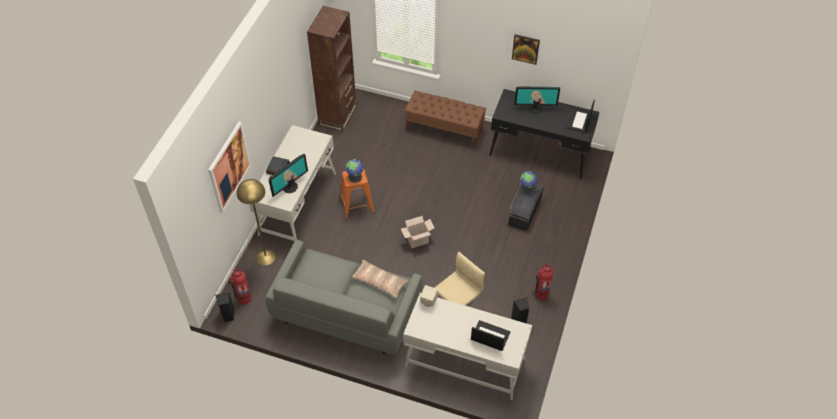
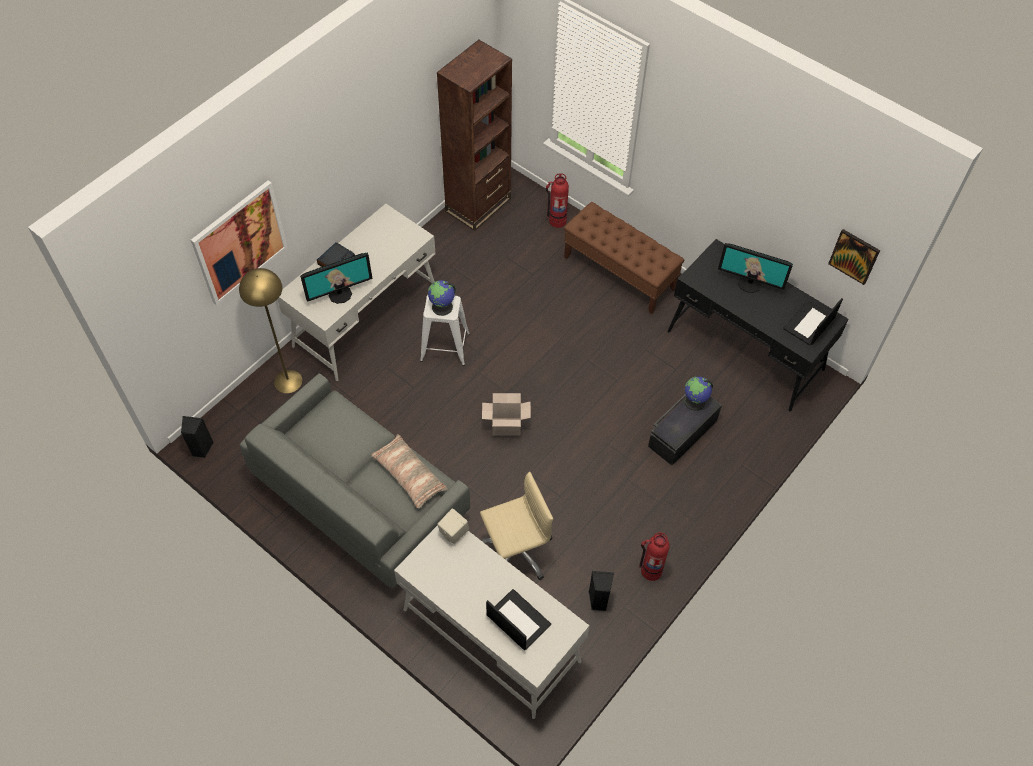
camera: 20 degrees right, 5 degrees up
fire extinguisher [228,268,252,304] -> fire extinguisher moved to [546,173,569,228]
orange stool [340,168,375,219] -> white stool [420,295,470,366]
picture [512,34,540,65] -> picture moved to [828,229,880,285]

